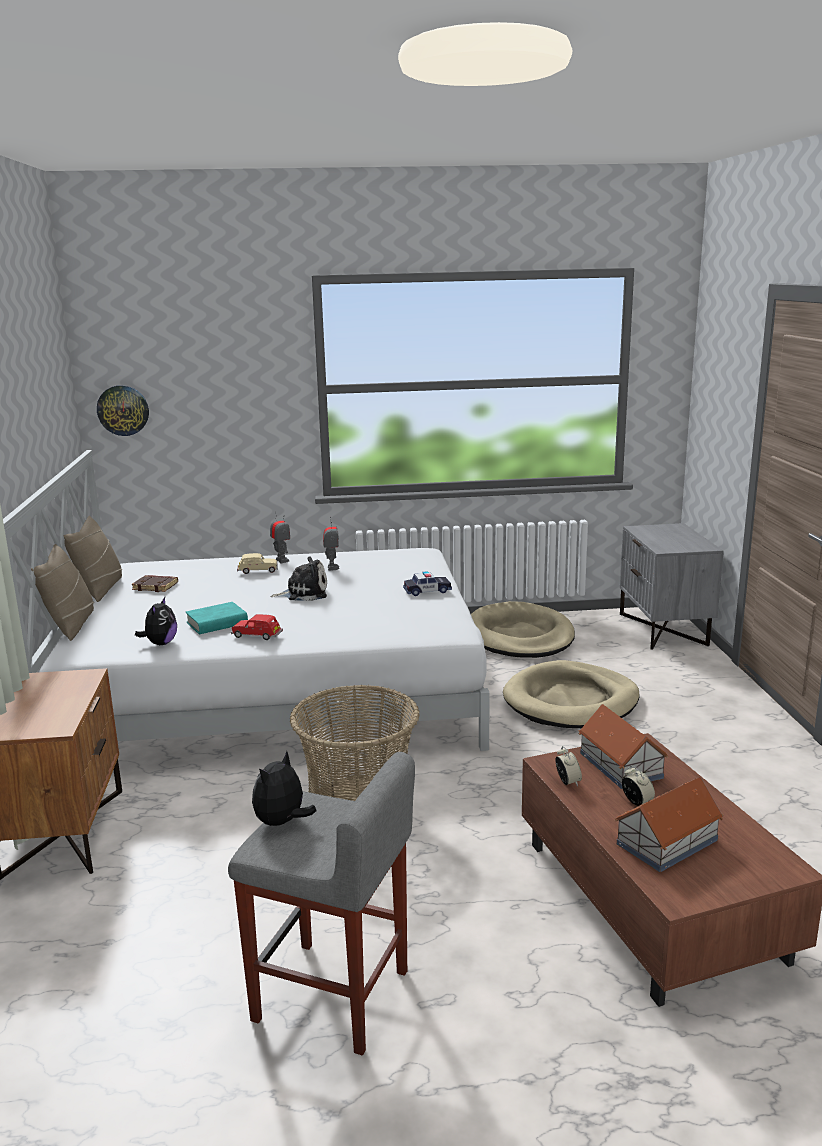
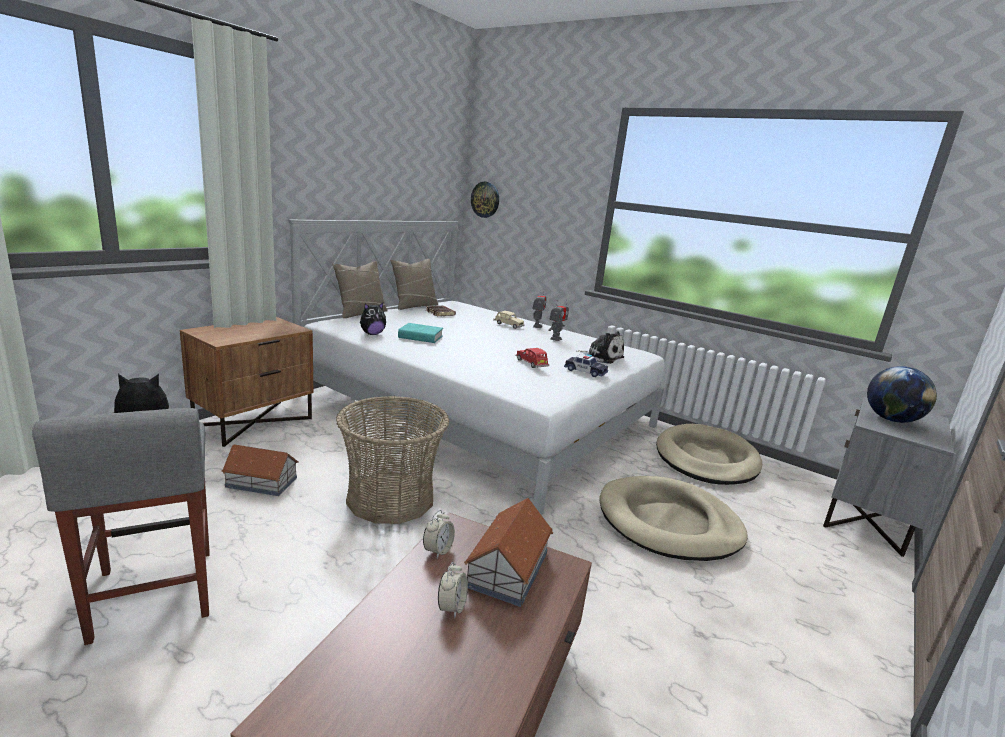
camera: 40 degrees right, 0 degrees up
red toy car [231,614,283,640] -> red toy car moved to [516,348,549,368]
plush toy [270,556,327,601] -> plush toy moved to [576,331,624,364]
toy house [615,777,724,872] -> toy house moved to [222,444,299,496]
none -> globe [867,366,937,423]

